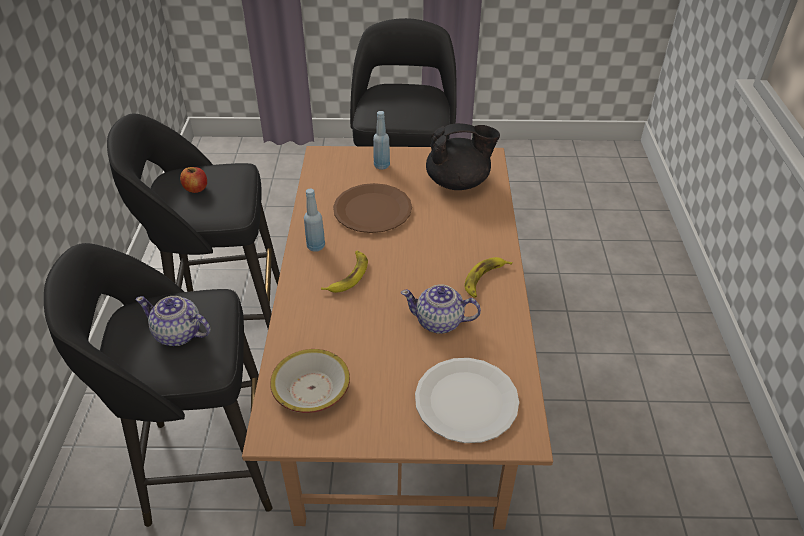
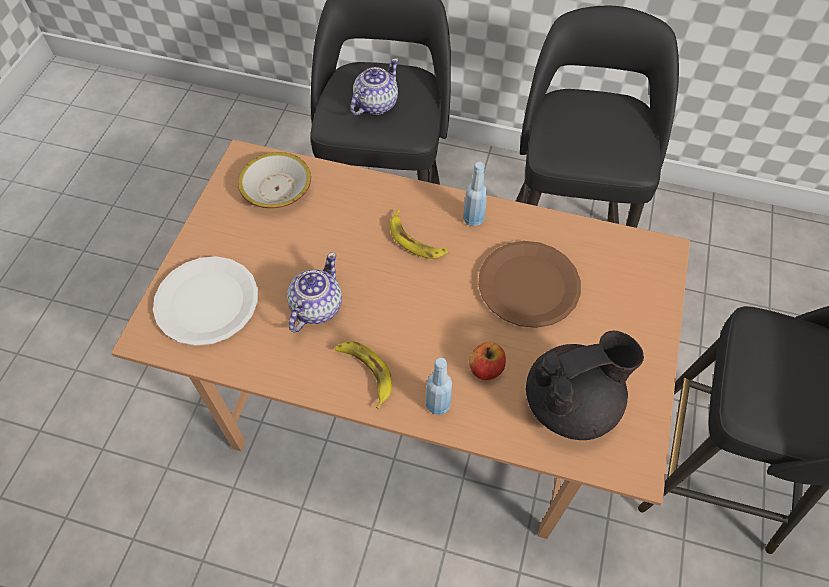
camera: 105 degrees right, 15 degrees up
apple [180,167,207,193] -> apple moved to [469,342,506,380]
blue bottle [373,111,390,170] -> blue bottle moved to [426,357,452,415]
black teapot [426,123,500,190] -> black teapot turned 120 degrees counterclockwise [526,331,644,440]

